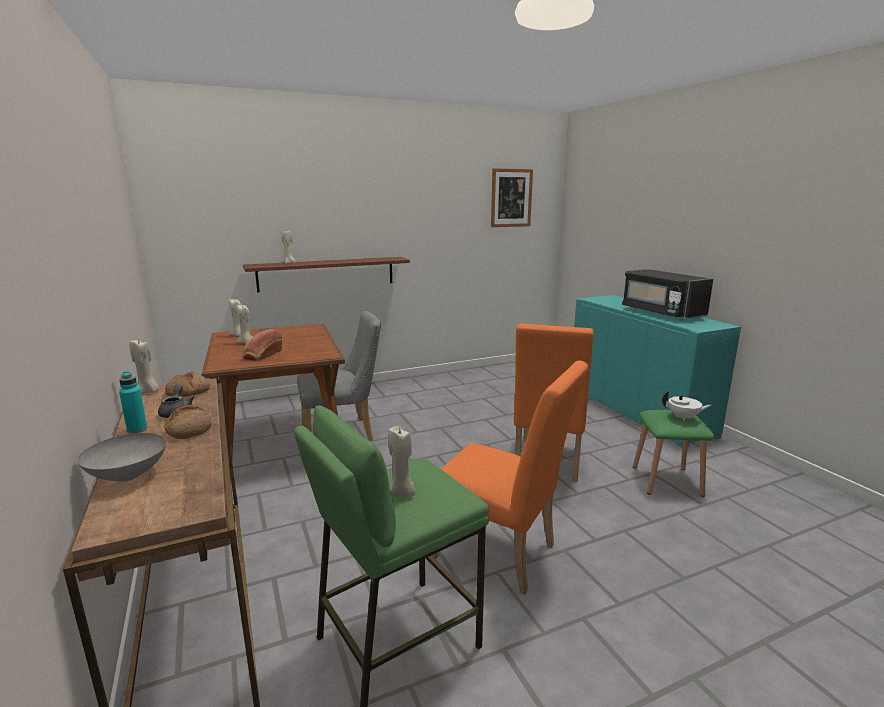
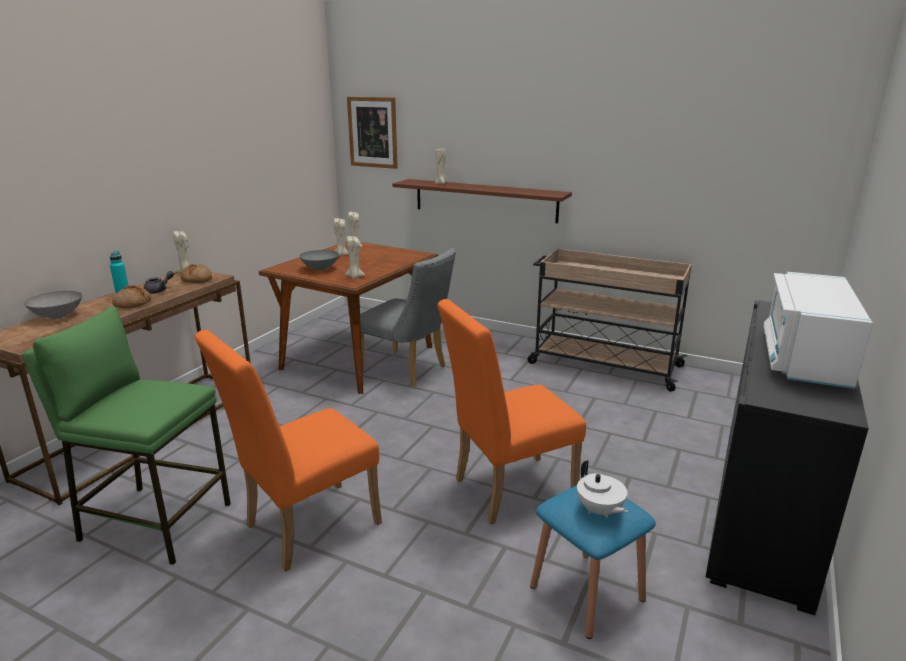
camera: 50 degrees right, 5 degrees up
bread [243,329,282,361] -> grey bowl [300,250,339,271]
beige candle [389,426,415,498] -> beige candle moved to [345,236,365,278]
orange chair [432,361,589,594] -> orange chair turned 60 degrees clockwise [194,330,382,572]
picture [491,168,533,227] -> picture moved to [347,97,398,169]
turquoise cabinet [574,295,741,447] -> black cabinet [706,300,869,615]
black microwave [622,269,713,320] -> white microwave [764,272,873,389]
green stool [633,410,714,497] -> blue stool [530,485,656,639]
none -> beige cart [527,249,692,392]

